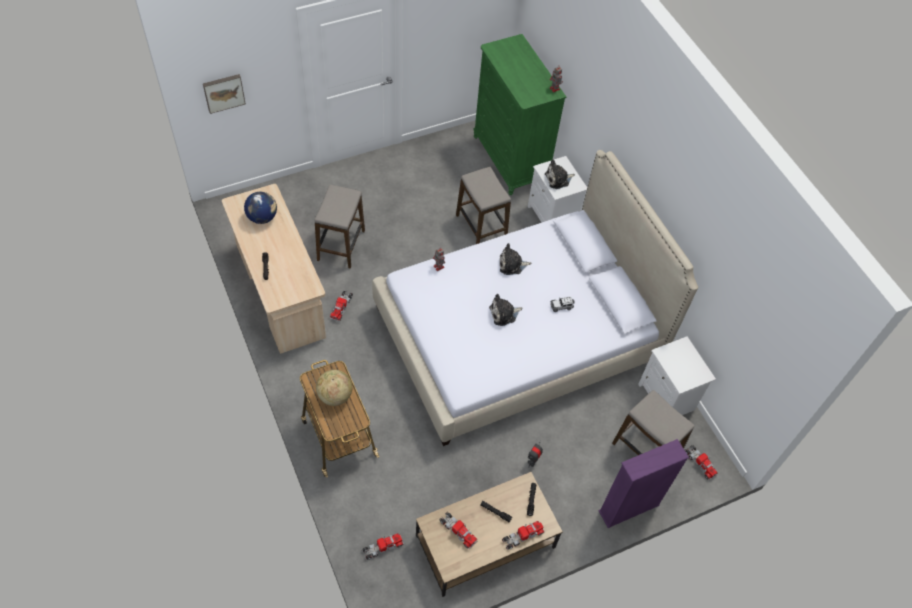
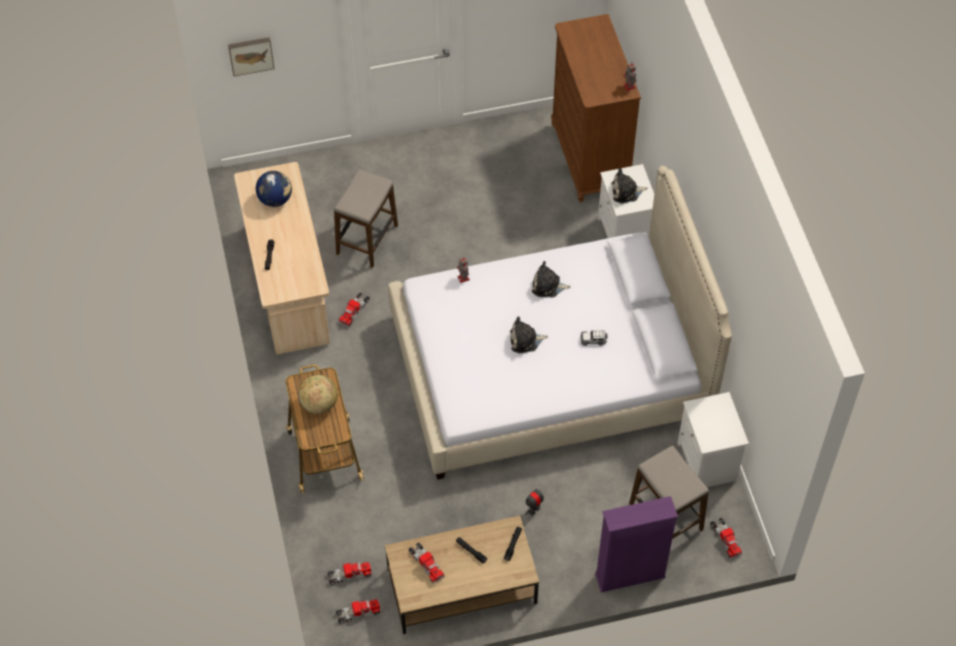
camera: 15 degrees right, 0 degrees up
stool [456,167,511,244] -> none
green dresser [474,34,566,195] -> brown dresser [551,14,641,202]
toy truck [502,521,545,550] -> toy truck moved to [335,599,381,624]

